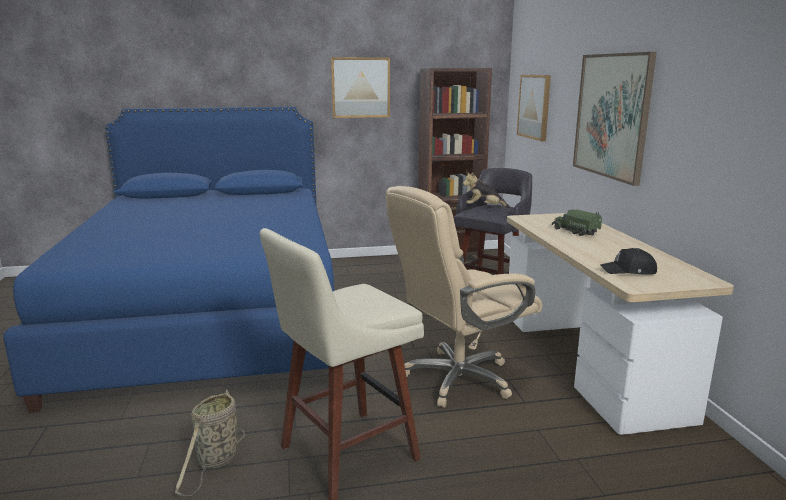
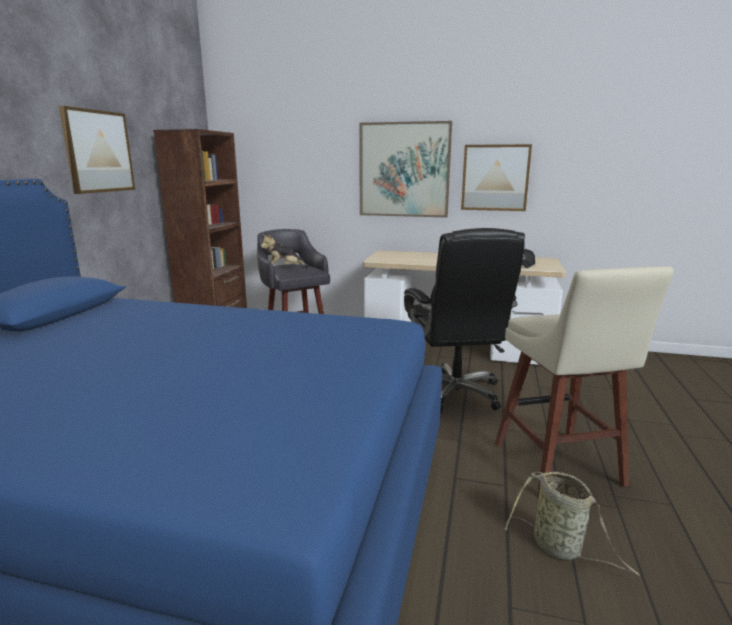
camera: 65 degrees left, 0 degrees up
beige office chair [386,186,542,408] -> black office chair [404,228,525,414]
plush toy [463,172,510,208] -> plush toy turned 45 degrees clockwise [261,234,309,267]
picture [517,75,551,142] -> picture moved to [461,144,532,211]
toy truck [552,209,602,236] -> none

